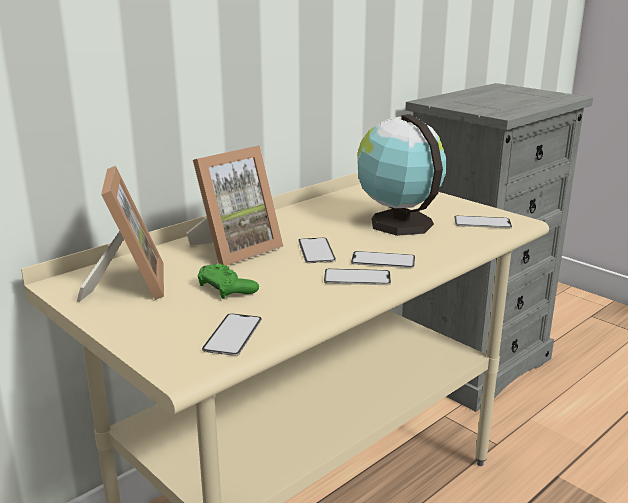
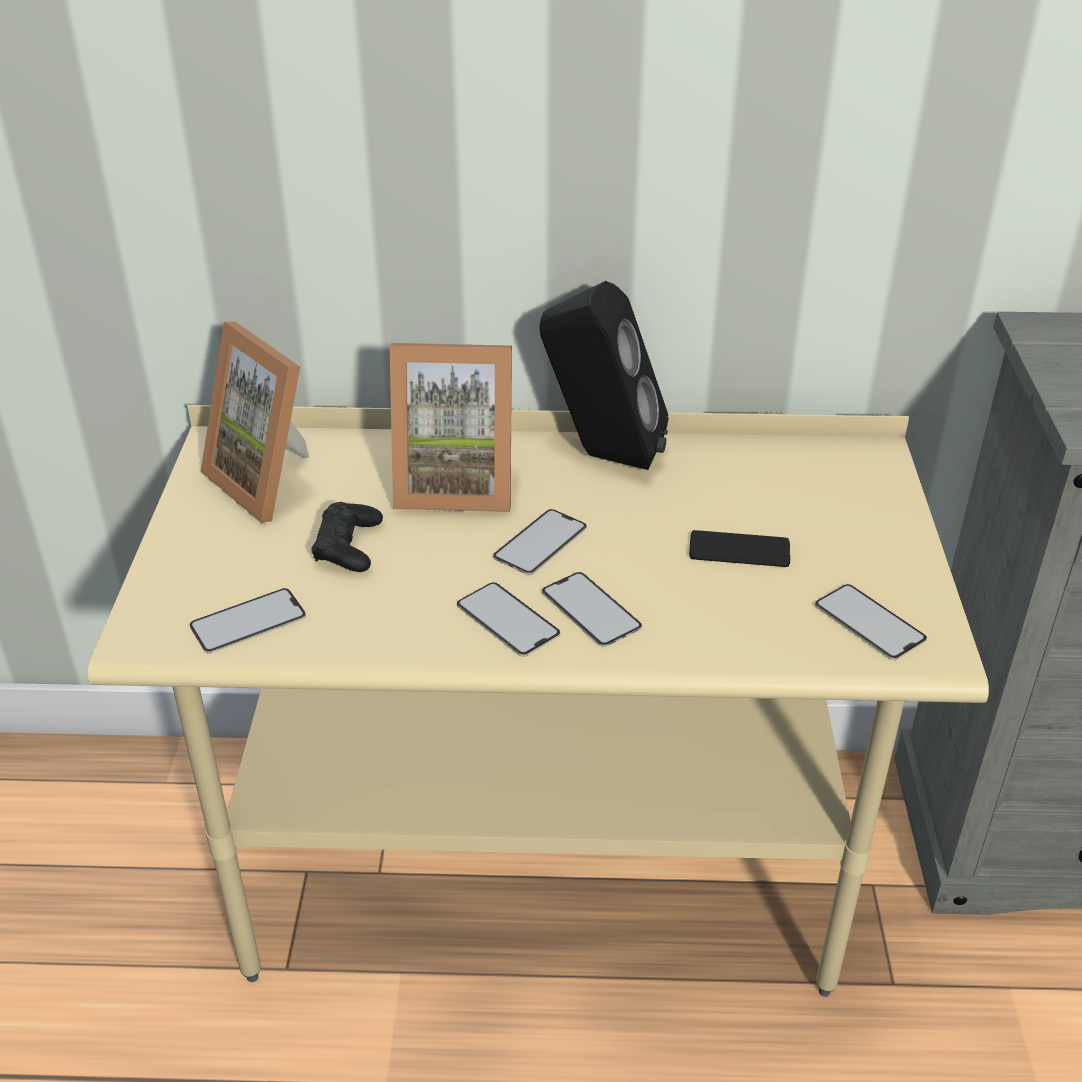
camera: 45 degrees right, 15 degrees up
picture frame [77,166,164,302] -> picture frame turned 105 degrees clockwise [201,322,309,523]
green game controller [198,264,259,299] -> black game controller [311,502,383,572]
globe [357,114,447,236] -> phone [689,530,790,567]
none -> black speaker [539,281,668,470]

